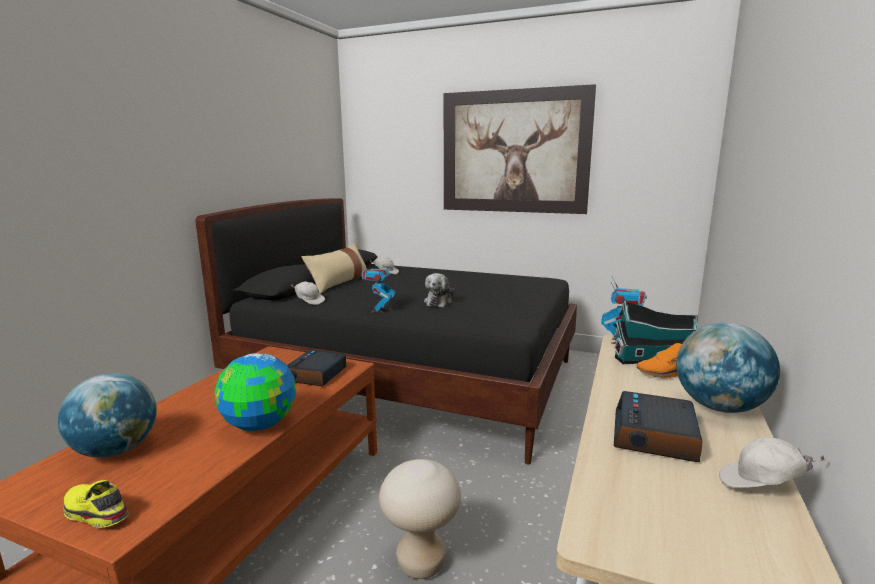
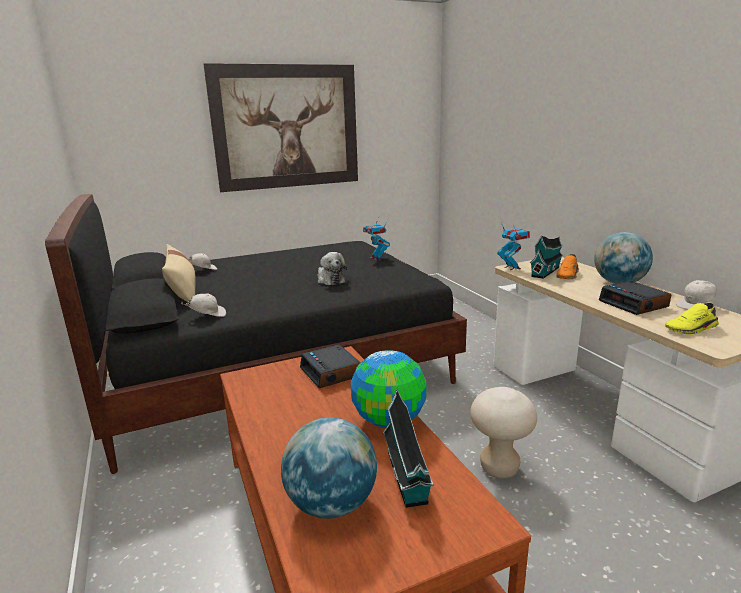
camera: 45 degrees left, 5 degrees up
yellow shoe [63,480,129,528] -> yellow shoe moved to [665,303,719,335]
toy robot [361,262,396,313] -> toy robot moved to [363,218,390,260]
none -> toy house [383,389,434,508]

